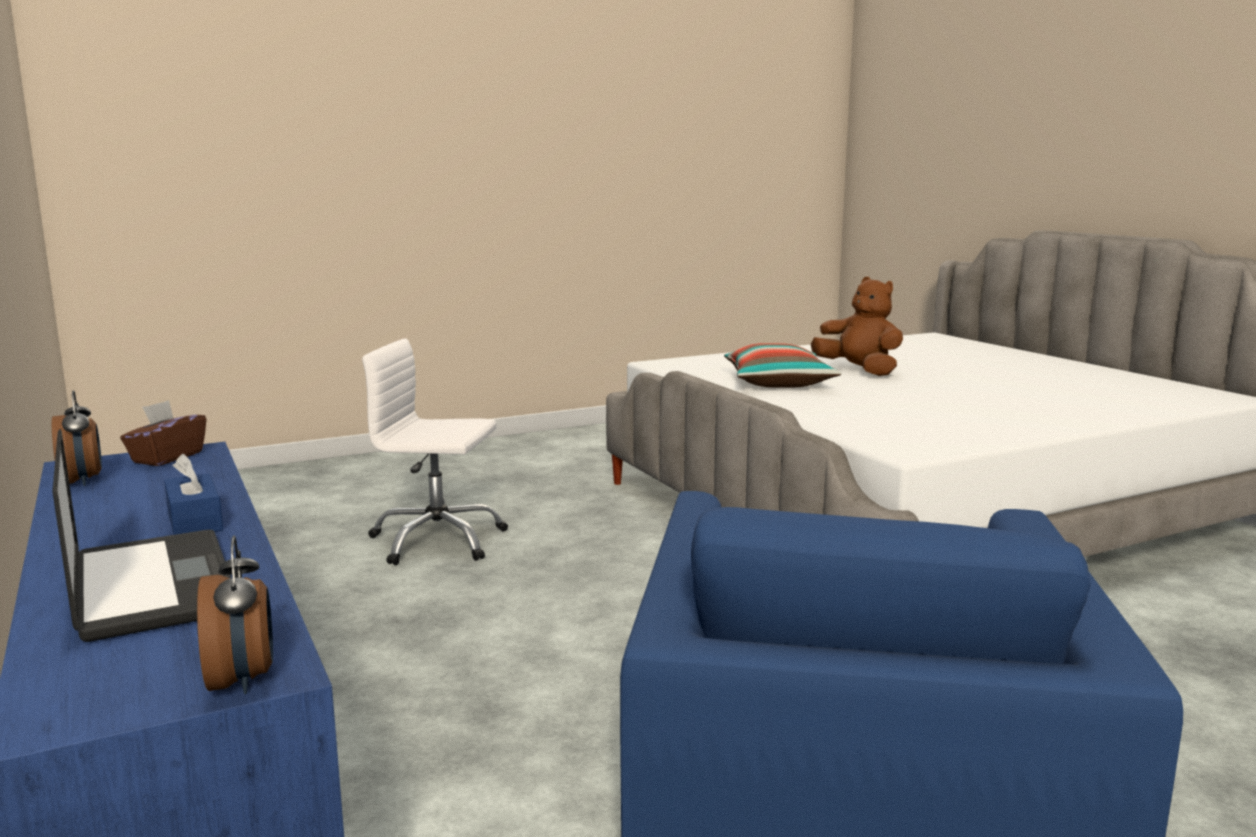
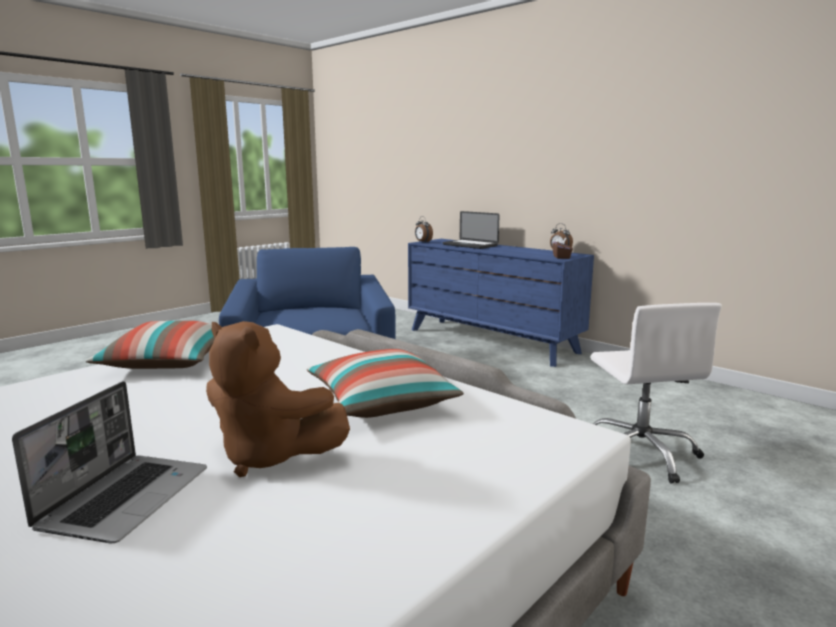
camera: 160 degrees right, 0 degrees up
blue tissue box [164,454,223,535] -> none
white office chair [362,339,508,565] -> white office chair turned 90 degrees clockwise [591,303,722,484]
none -> laptop [12,381,207,544]
none -> pillow [86,321,215,369]

